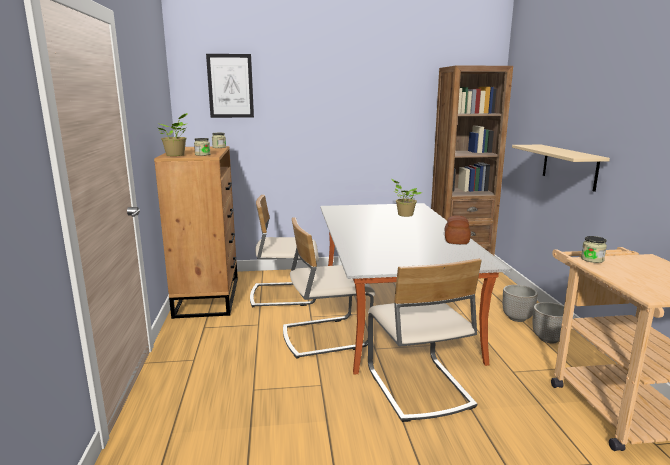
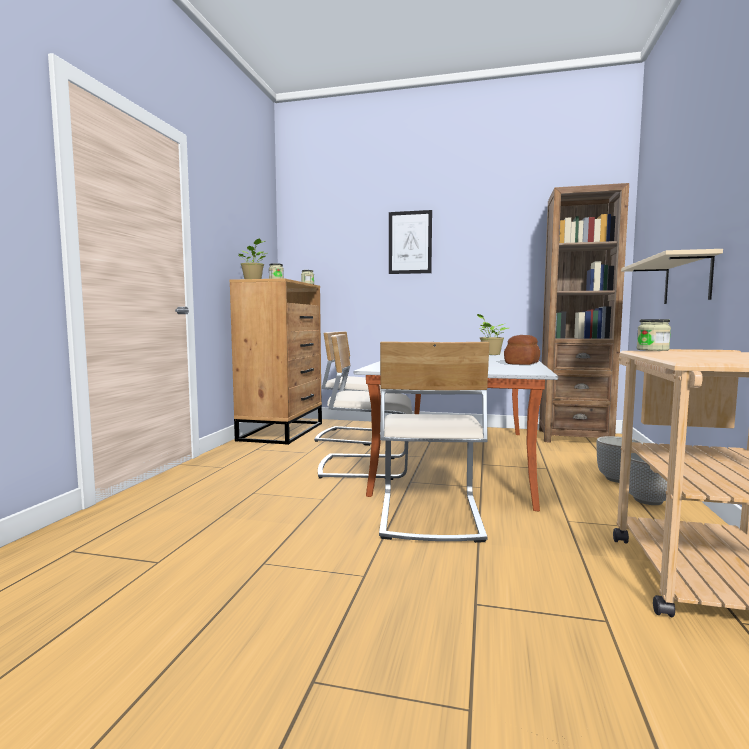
camera: 20 degrees right, 10 degrees down
picture [206,54,254,118] -> picture moved to [389,210,432,274]

